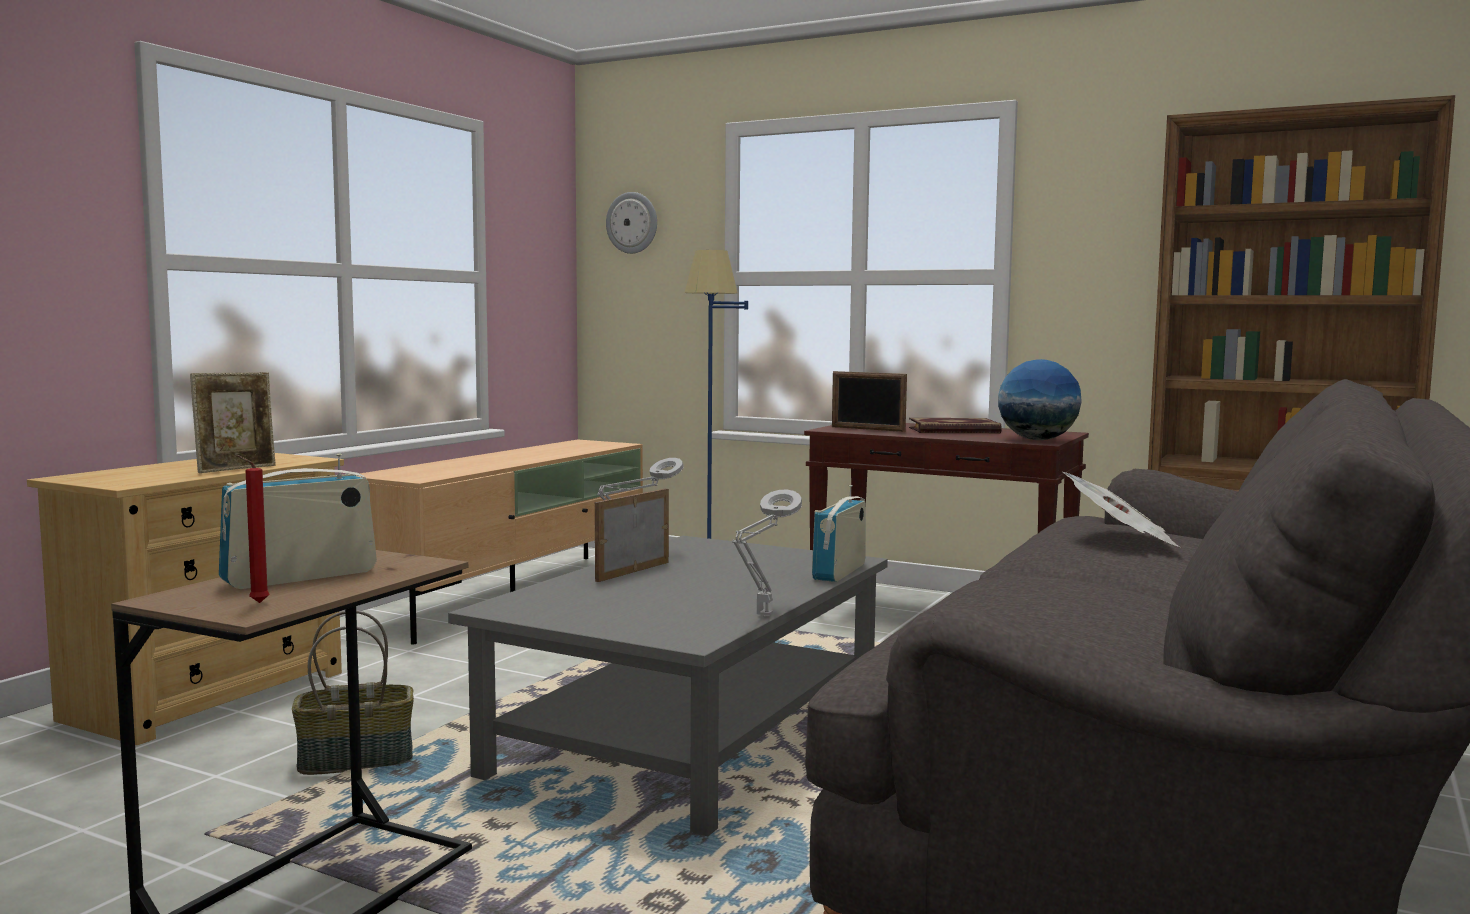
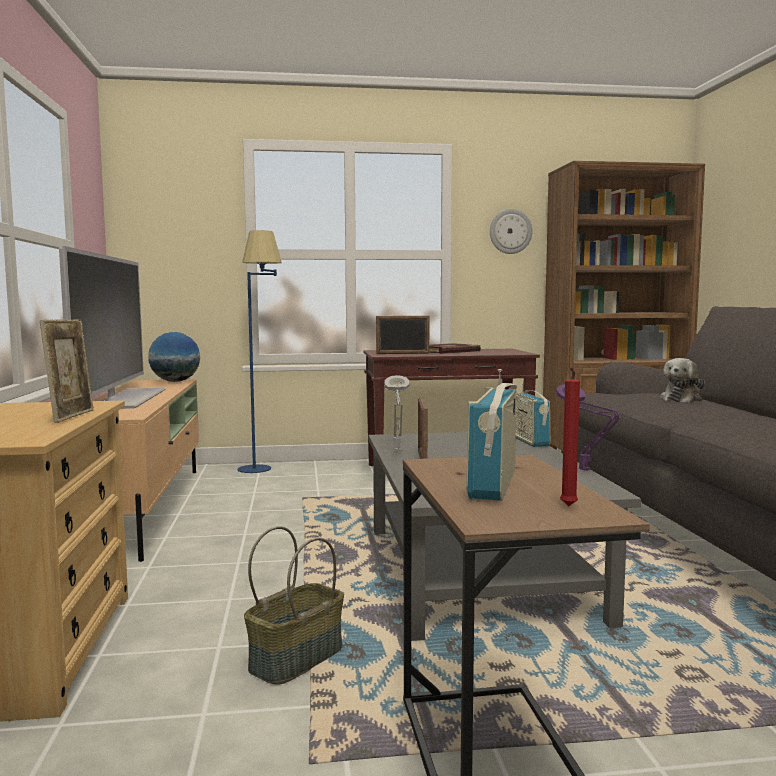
camera: 35 degrees left, 0 degrees up
wall clock [606,192,657,254] -> wall clock moved to [490,209,532,254]
grey table lamp [732,489,802,616] -> purple table lamp [556,384,621,471]
globe [998,359,1082,440] -> globe moved to [148,332,200,382]
newspaper [1063,472,1181,548] -> plush toy [660,358,705,403]
none -> television [59,246,165,409]

